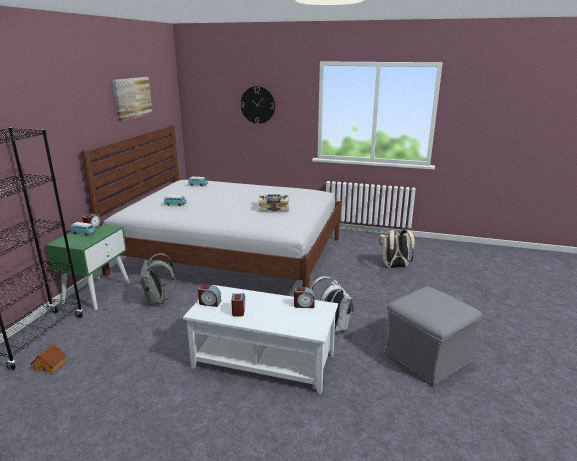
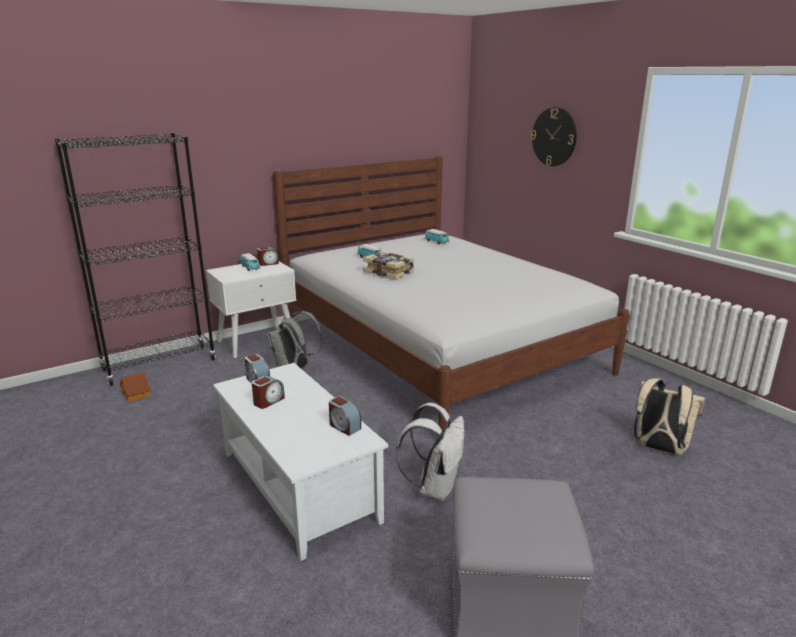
camera: 40 degrees right, 0 degrees up
green nightstand [45,224,130,310] -> white nightstand [206,261,296,358]
picture [112,77,153,121] -> none
book [259,194,289,211] -> book moved to [363,251,414,280]

